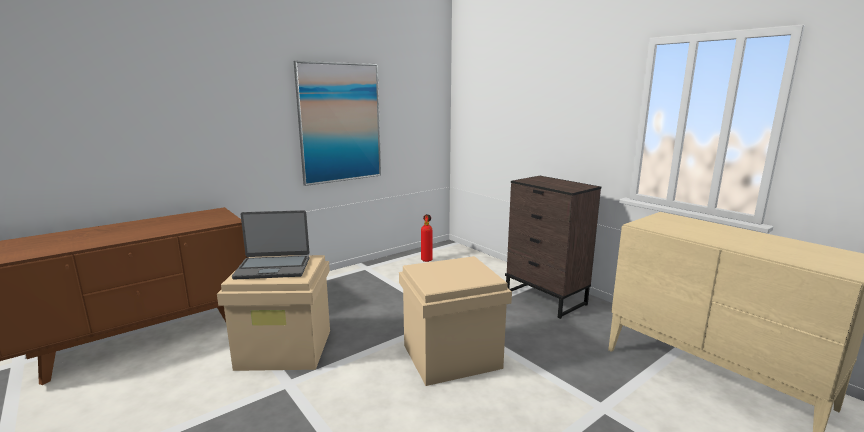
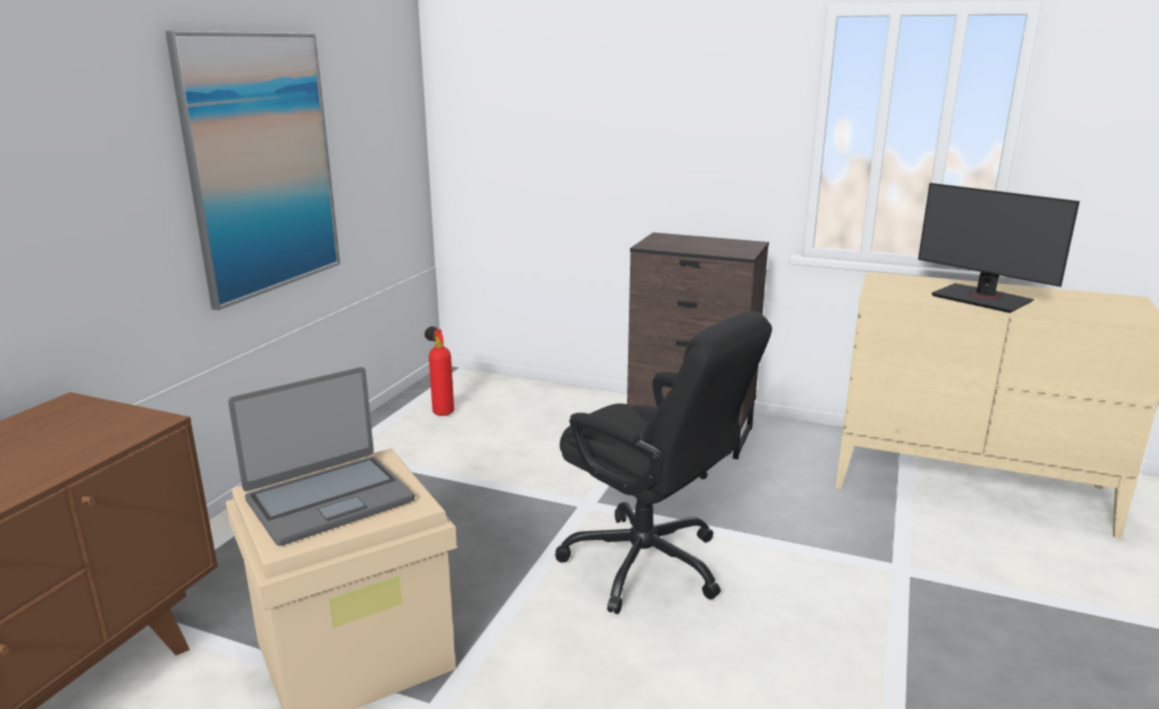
camera: 30 degrees left, 5 degrees up
beige storage box [399,256,512,386] -> black office chair [555,311,772,614]
none -> monitor [918,183,1080,313]

